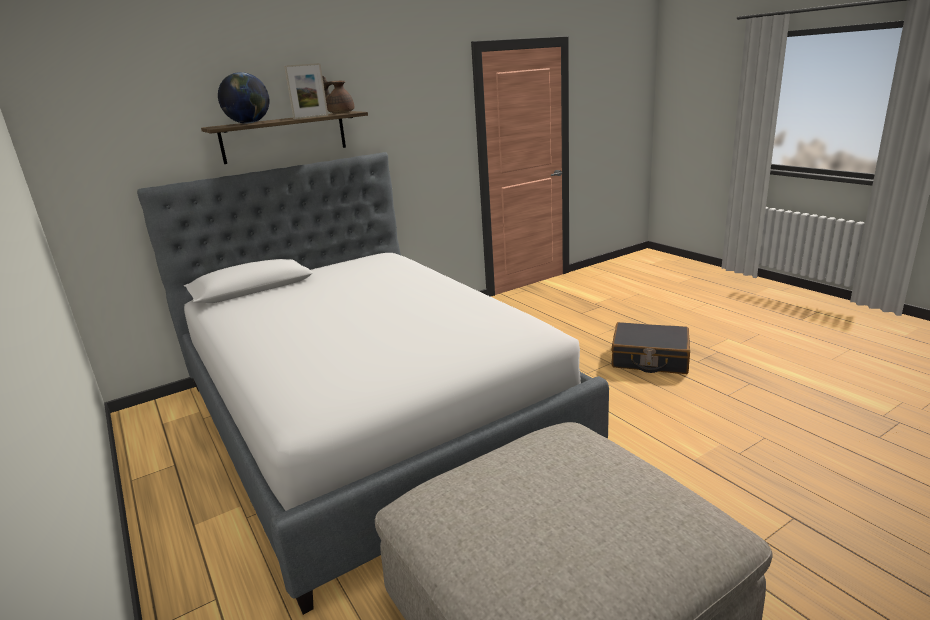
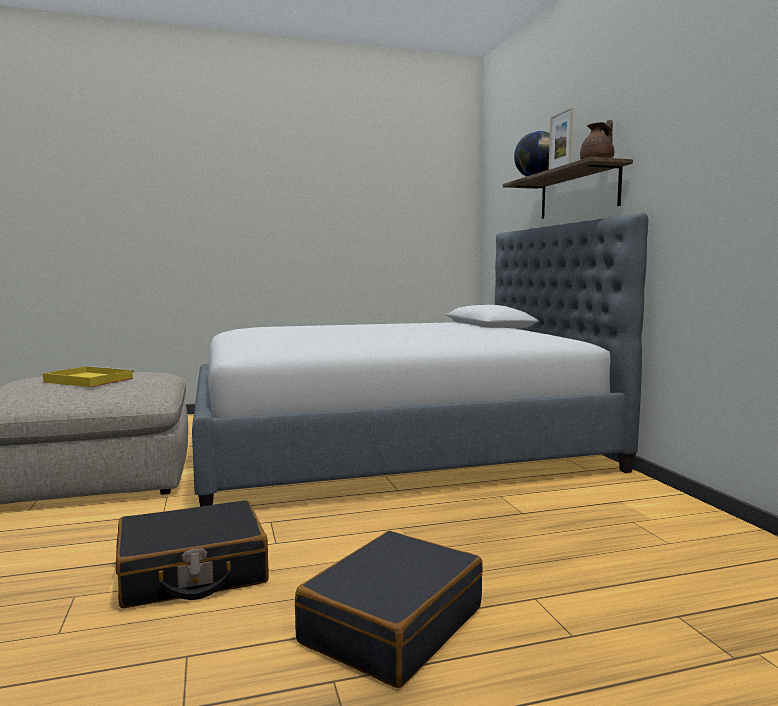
camera: 105 degrees right, 15 degrees down
none -> yellow tray [43,366,134,387]
none -> black suitcase [116,500,269,608]

